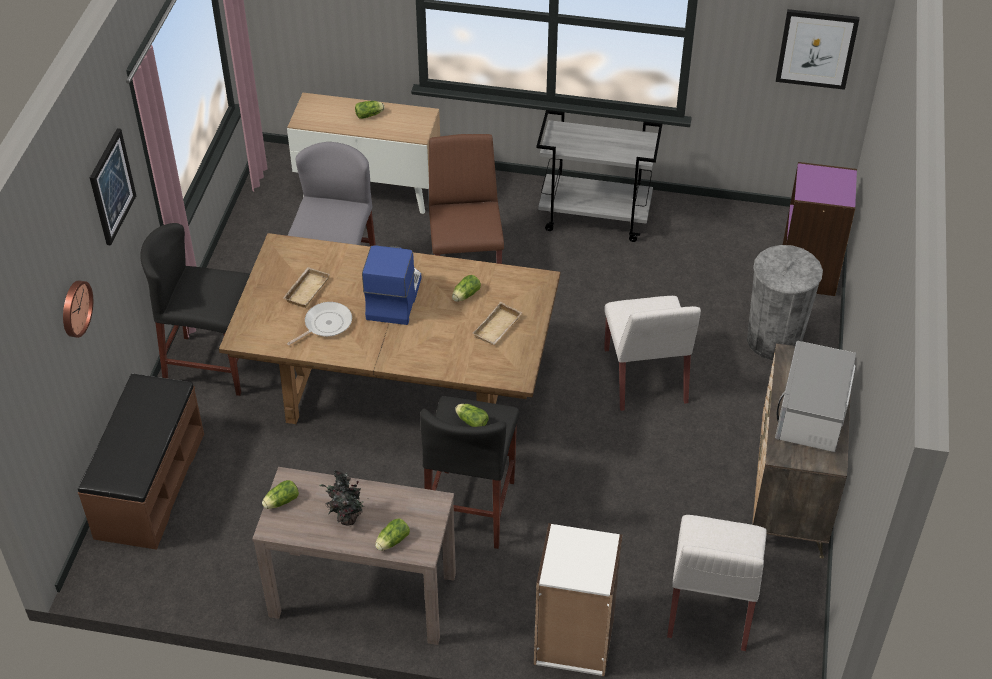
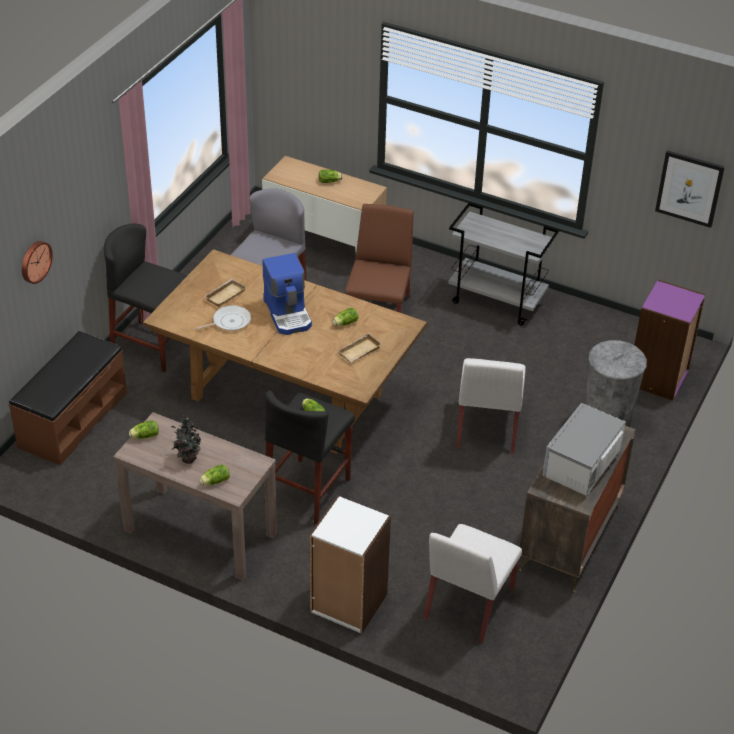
camera: 15 degrees right, 5 degrees down
picture [90,128,136,245] -> none
coffee machine [362,245,421,325] -> coffee machine turned 135 degrees clockwise [262,253,312,335]

